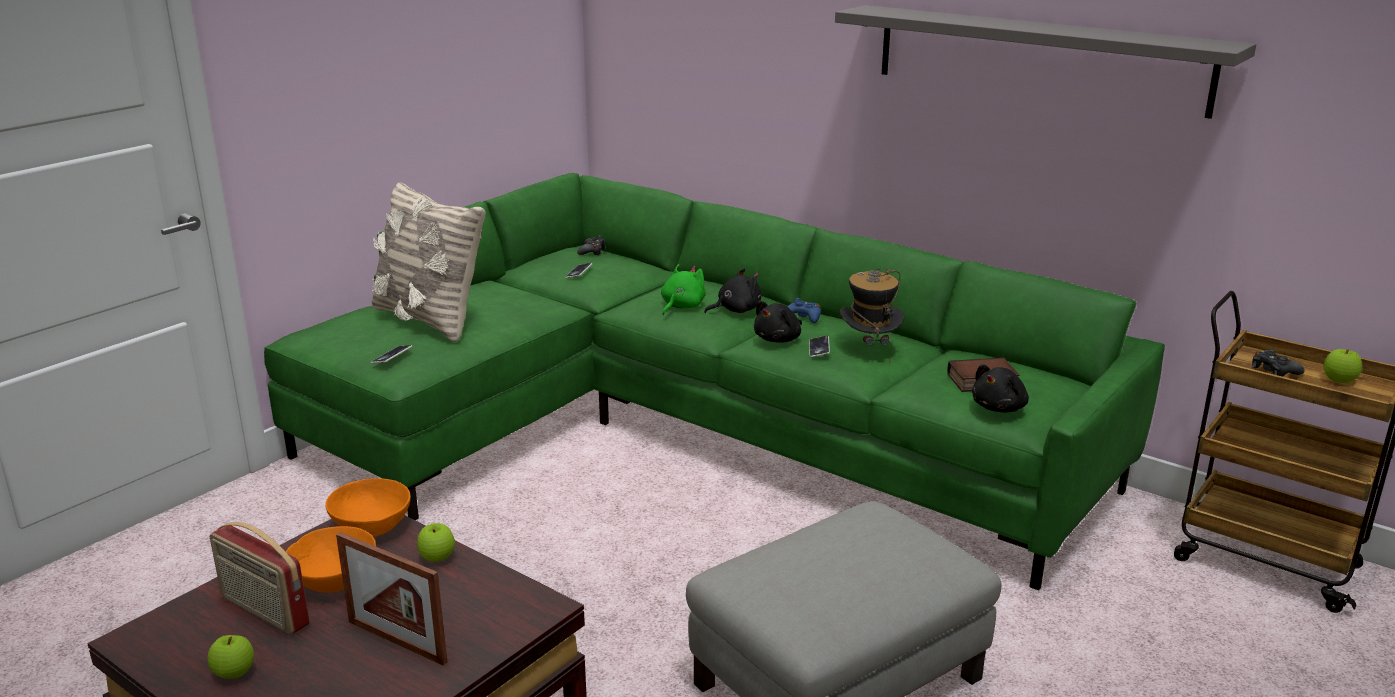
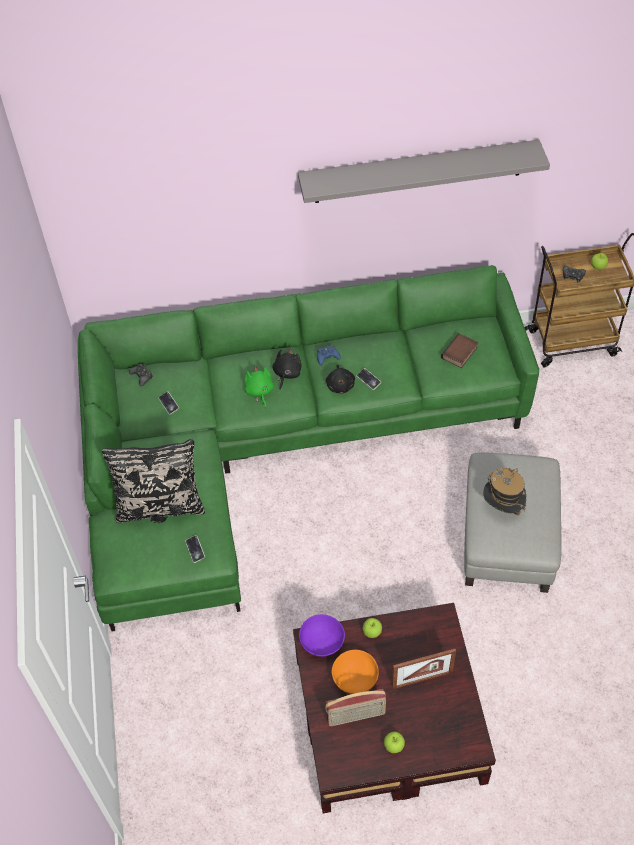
camera: 45 degrees left, 30 degrees up
orange bowl [325,478,411,537] -> purple bowl [299,614,345,657]
beige pillow [371,182,485,342] -> black pillow [102,439,205,523]
hat [839,268,904,364] -> hat moved to [483,468,526,515]
black plush toy [972,364,1029,412] -> none

